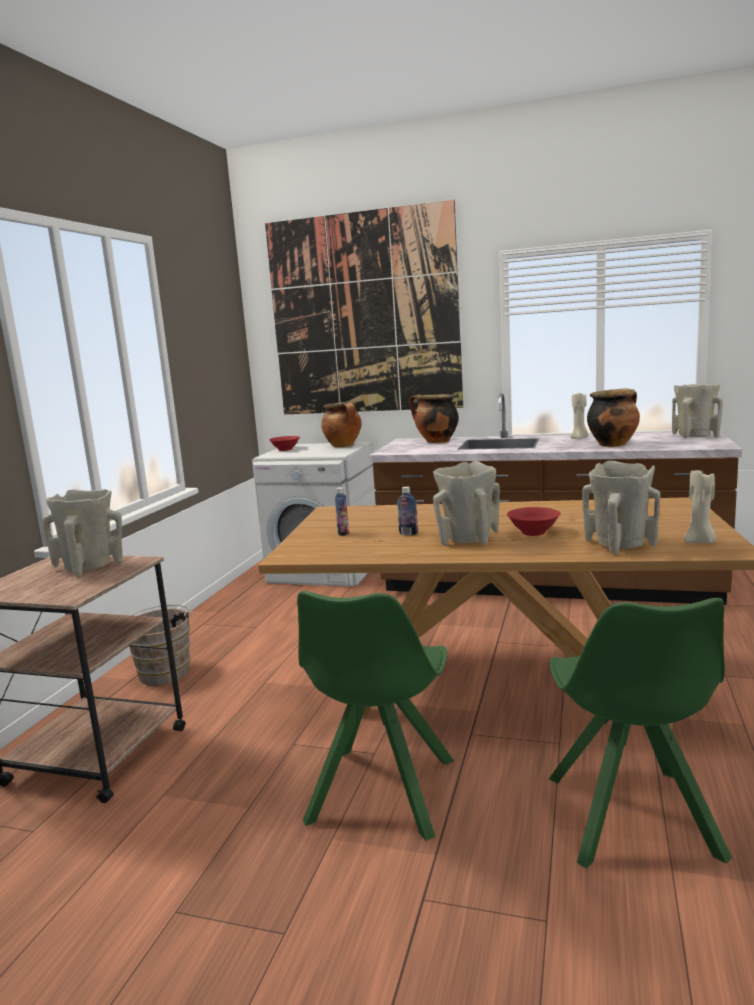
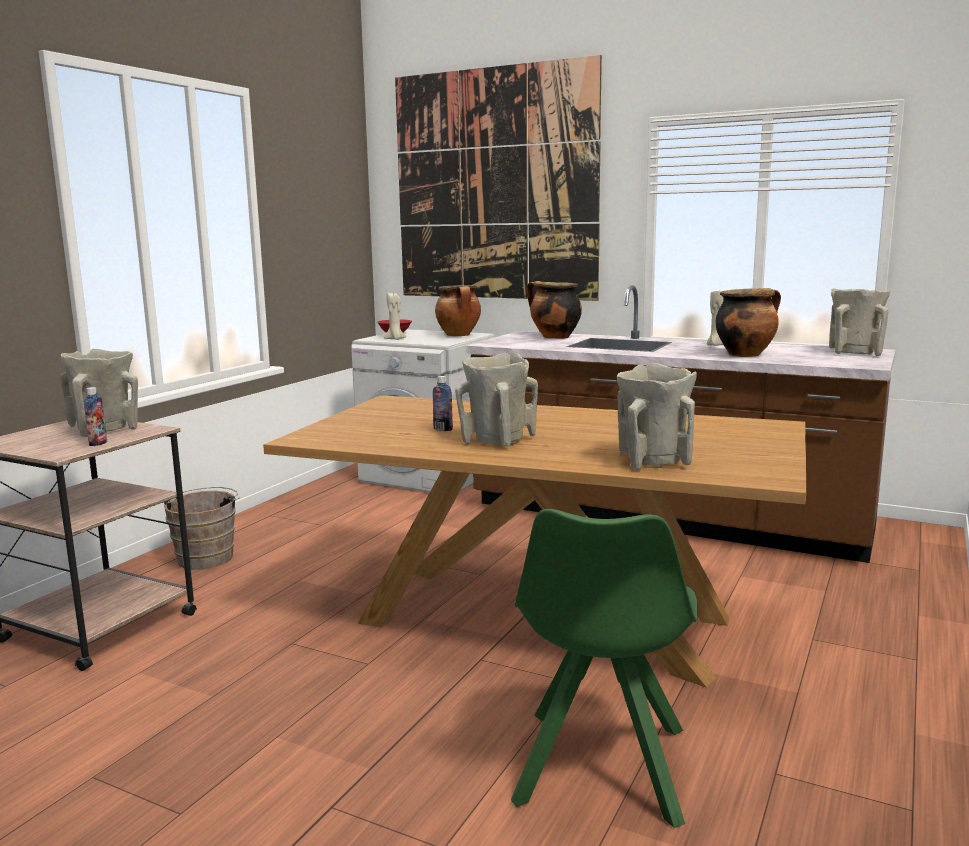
camera: 10 degrees right, 0 degrees up
green chair [297,591,454,841] -> none
bottle [335,487,349,536] -> bottle moved to [84,387,107,446]
red bowl [507,507,561,536] -> none
beige candle [684,470,716,544] -> beige candle moved to [384,291,406,340]

